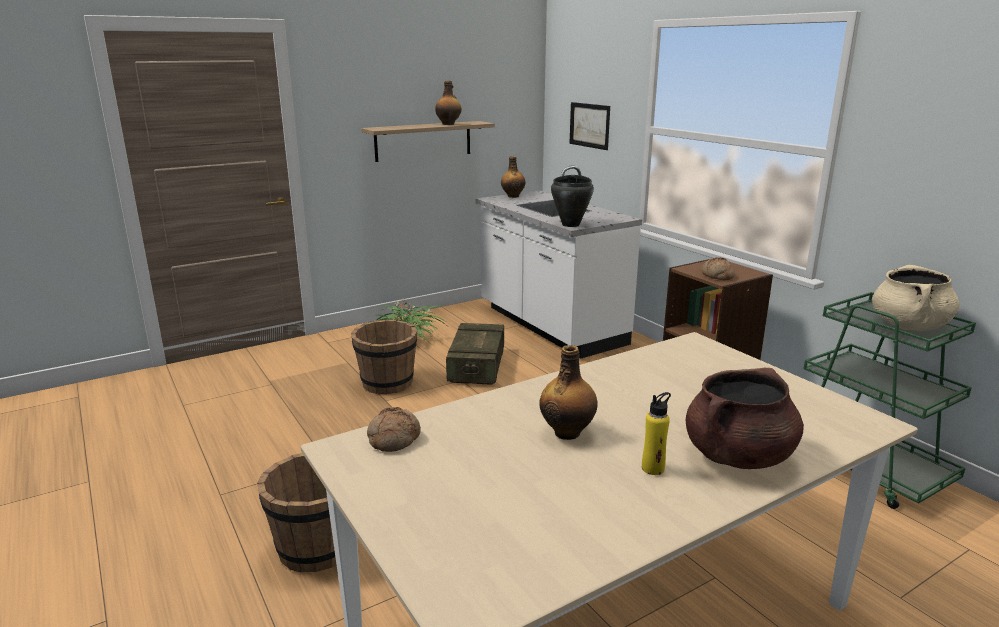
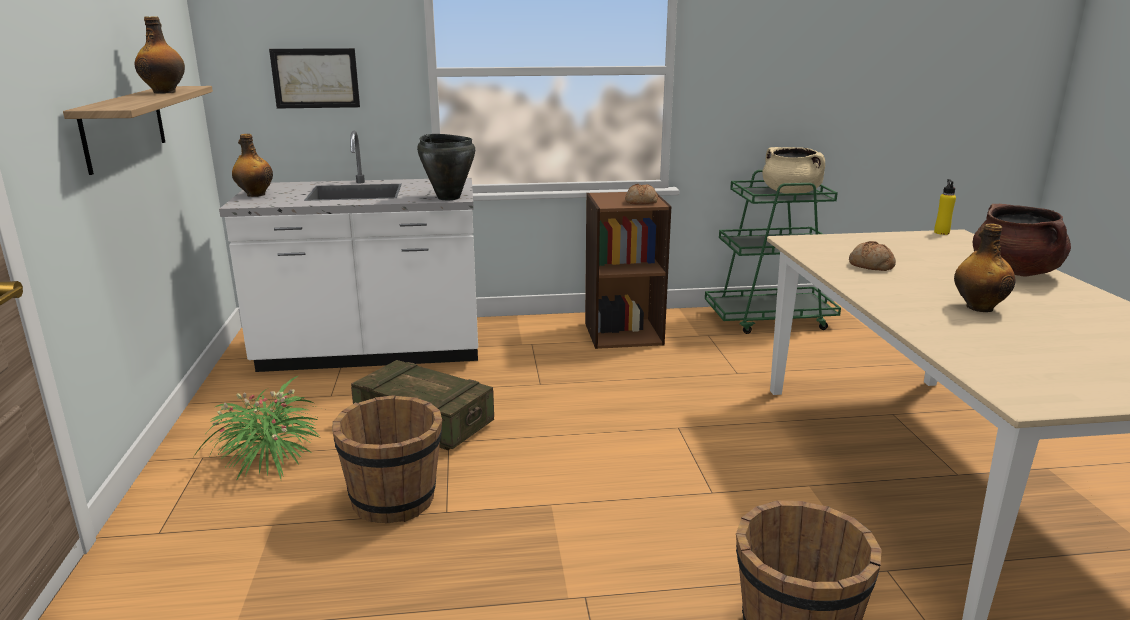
camera: 65 degrees left, 0 degrees up
bread [367,407,421,452] -> bread moved to [849,241,896,271]
yellow bottle [642,392,671,475] -> yellow bottle moved to [934,179,956,235]

